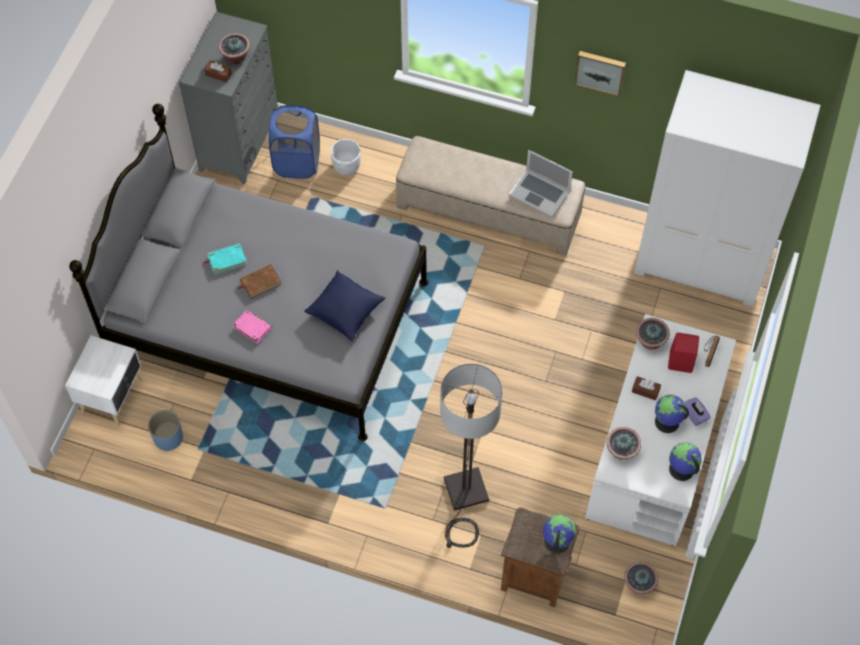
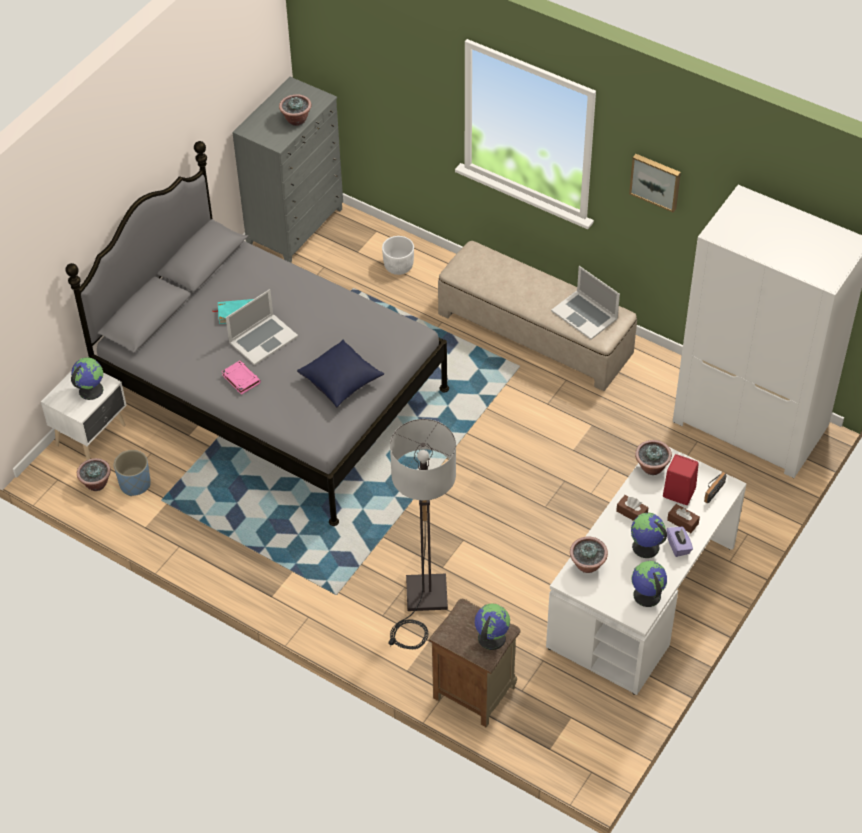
camera: 15 degrees right, 10 degrees down
brown tissue box [204,60,232,82] -> brown tissue box moved to [667,504,700,533]
brown book [238,264,282,299] -> laptop [226,289,298,365]
blue laundry basket [269,105,320,179] -> none
potted plant [624,562,658,594] -> potted plant moved to [77,458,111,491]
none -> globe [71,357,104,400]

